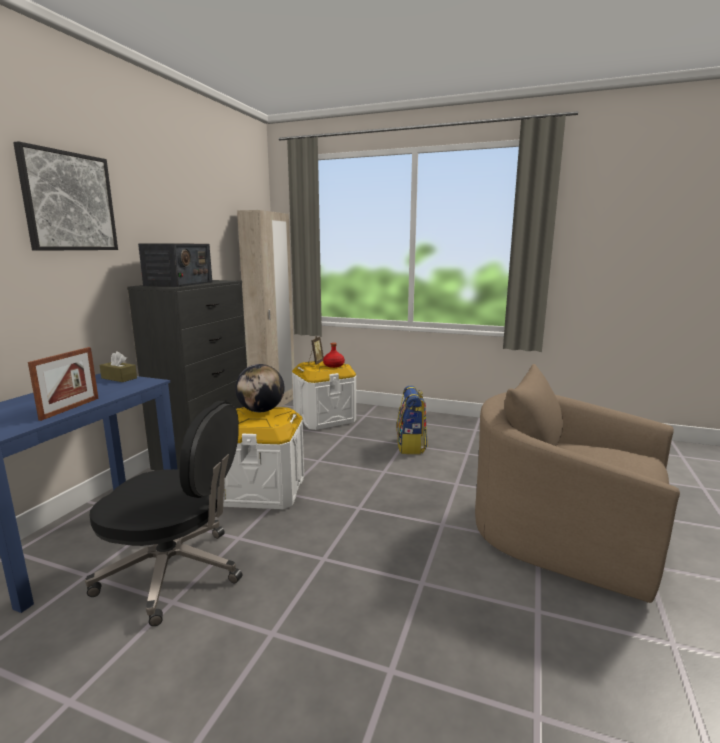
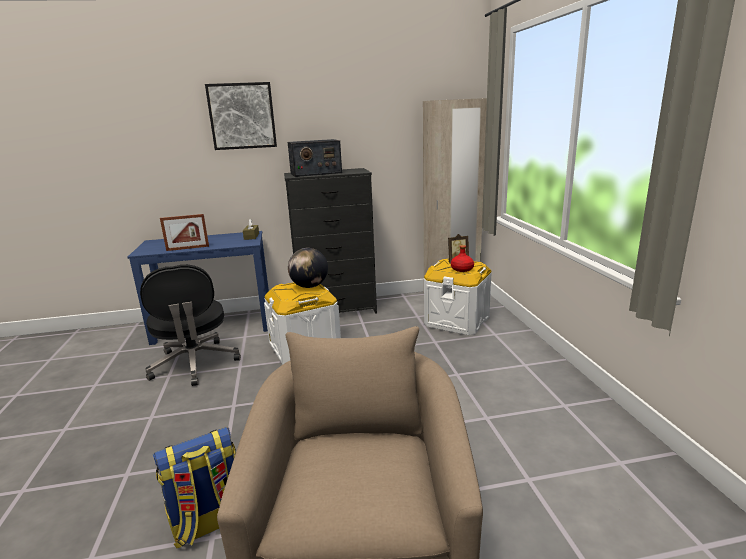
camera: 60 degrees right, 5 degrees up
backpack [396,386,428,454] -> backpack moved to [152,427,236,548]

